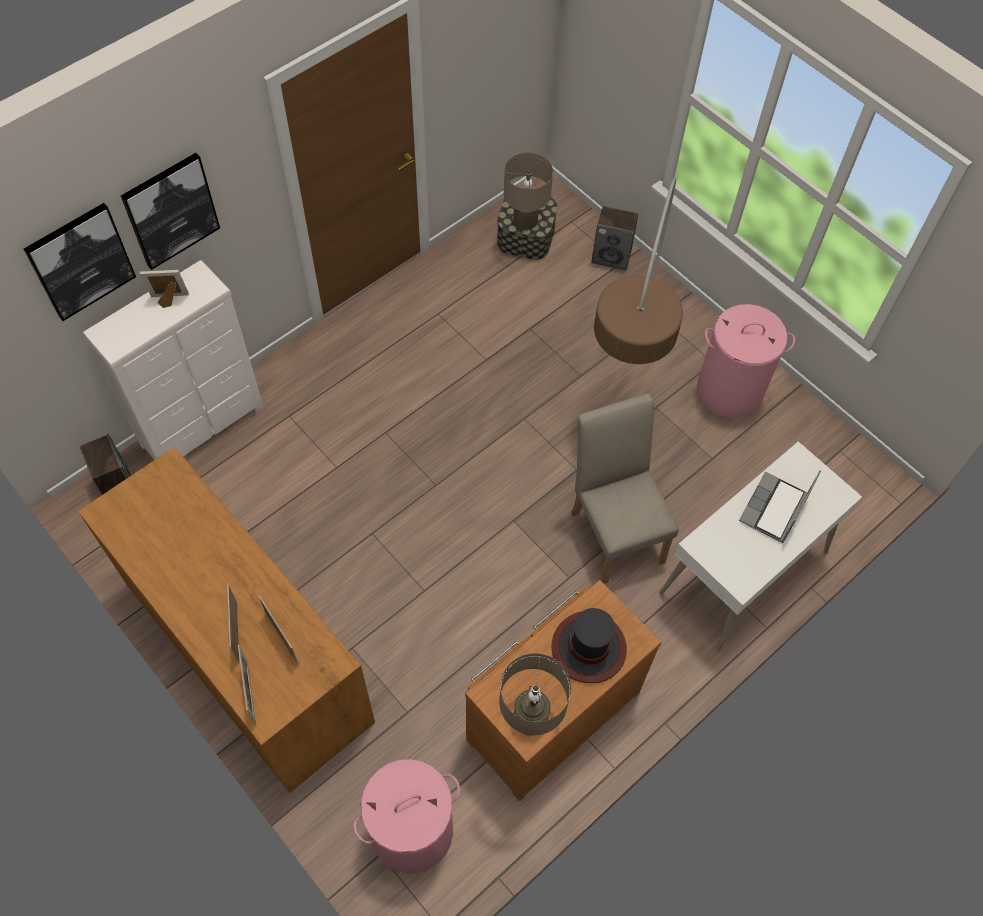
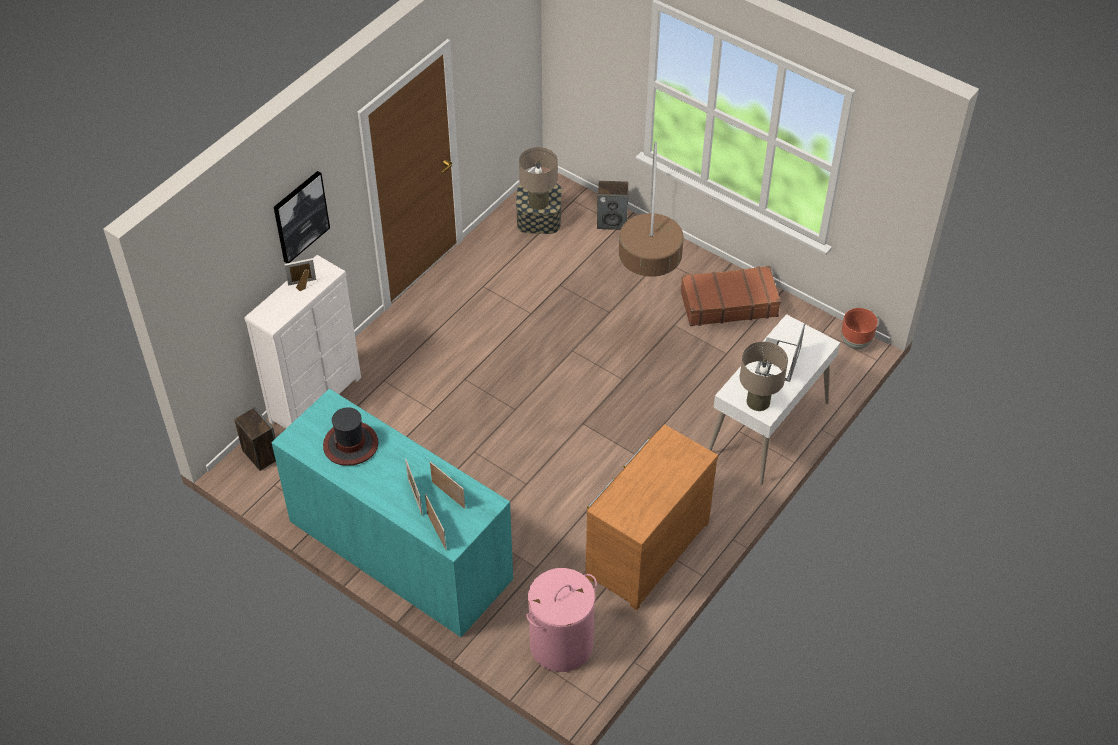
camera: 10 degrees left, 10 degrees down
picture [24,203,136,321] -> none
brown dresser [78,447,375,793] -> turquoise dresser [272,389,513,637]
beige table lamp [499,653,571,736] -> beige table lamp moved to [740,342,788,411]
hat [552,608,627,683] -> hat moved to [323,407,378,466]
beige chair [571,393,679,584] -> none
pink laundry basket [697,304,795,418] -> brown suitcase [681,266,781,326]
none -> brown planter [841,308,878,349]

